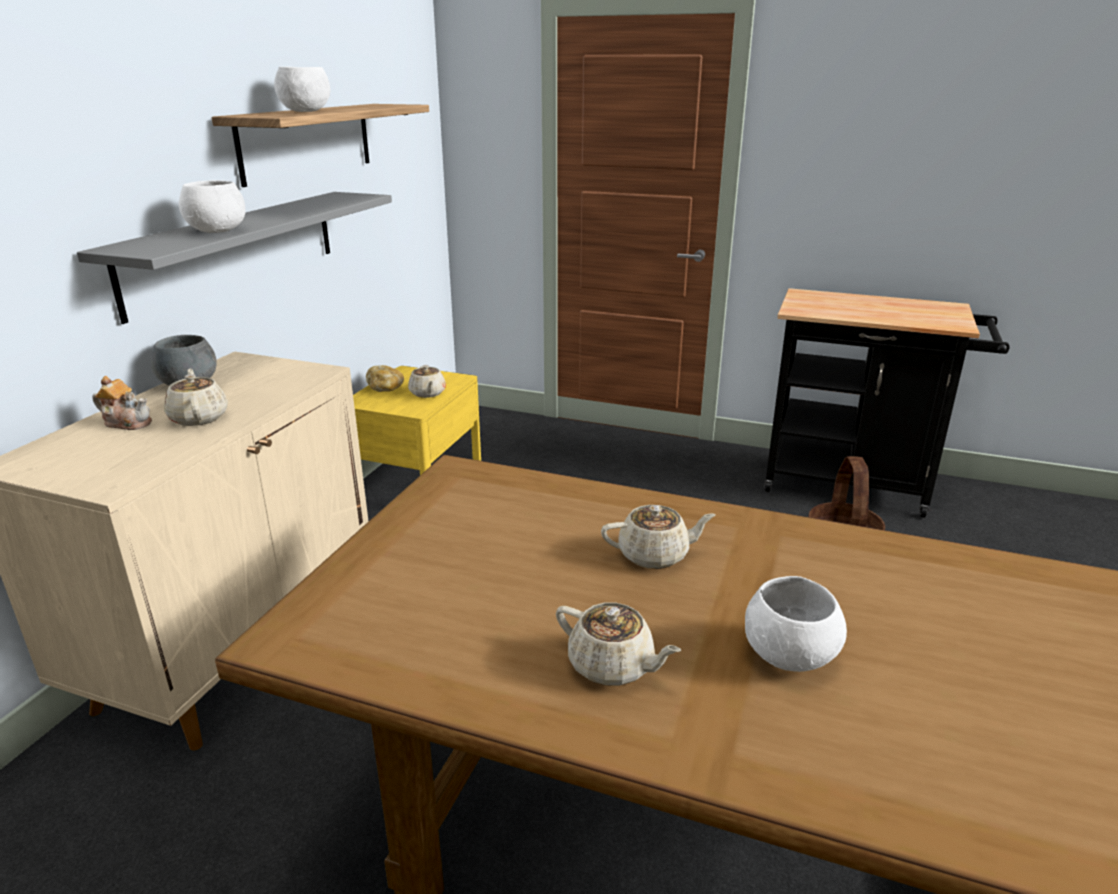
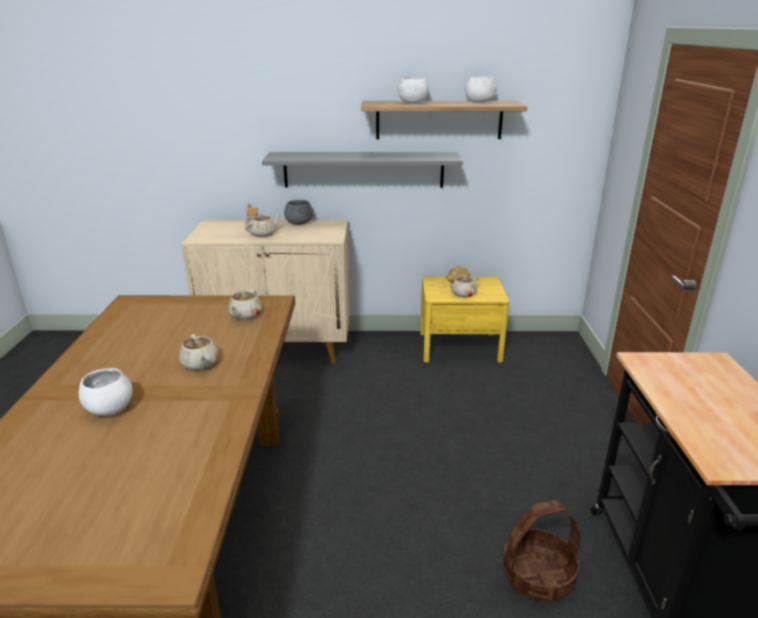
camera: 70 degrees right, 0 degrees up
white bowl [179,180,245,233] -> white bowl moved to [465,77,497,103]
beige teapot [556,603,681,686] -> beige teapot moved to [228,290,262,320]

